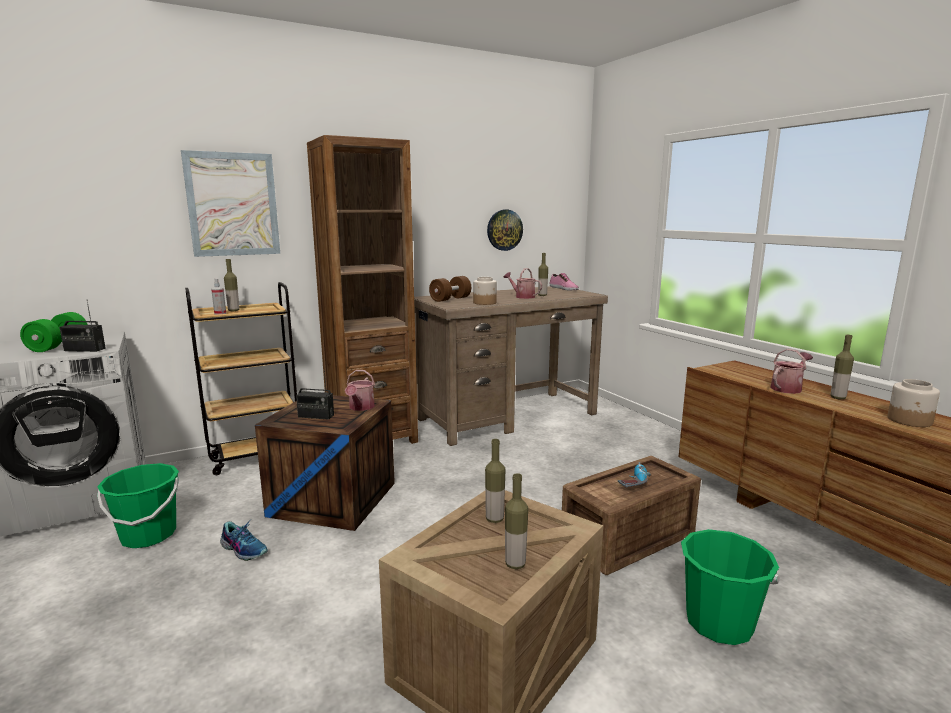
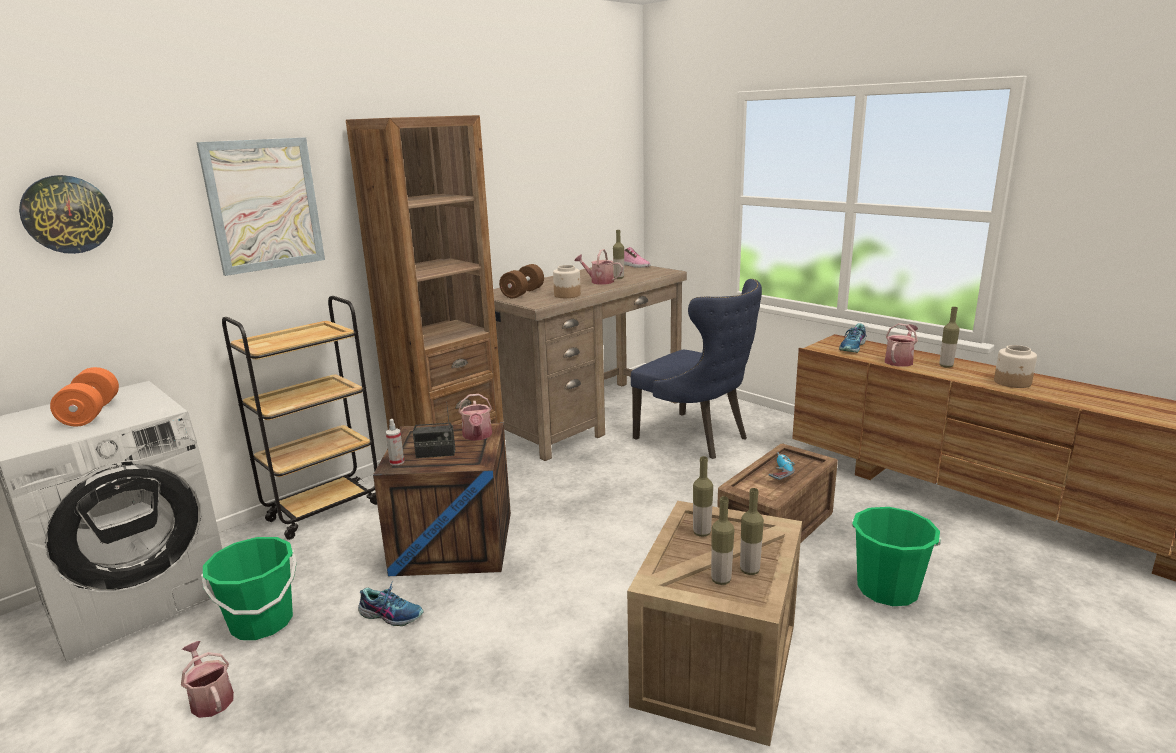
camera: 15 degrees left, 5 degrees up
green dumbbell [20,312,88,352] -> orange dumbbell [50,367,119,427]
radio [59,302,106,352] -> none
spray bottle [211,279,226,315] -> spray bottle moved to [386,419,404,466]
bottle [224,259,239,311] -> bottle moved to [711,496,734,585]
wall clock [487,210,523,251] -> wall clock moved to [19,175,113,254]
none -> watering can [181,641,234,718]
none -> blue chair [631,279,762,459]
none -> shoe [839,323,866,353]

